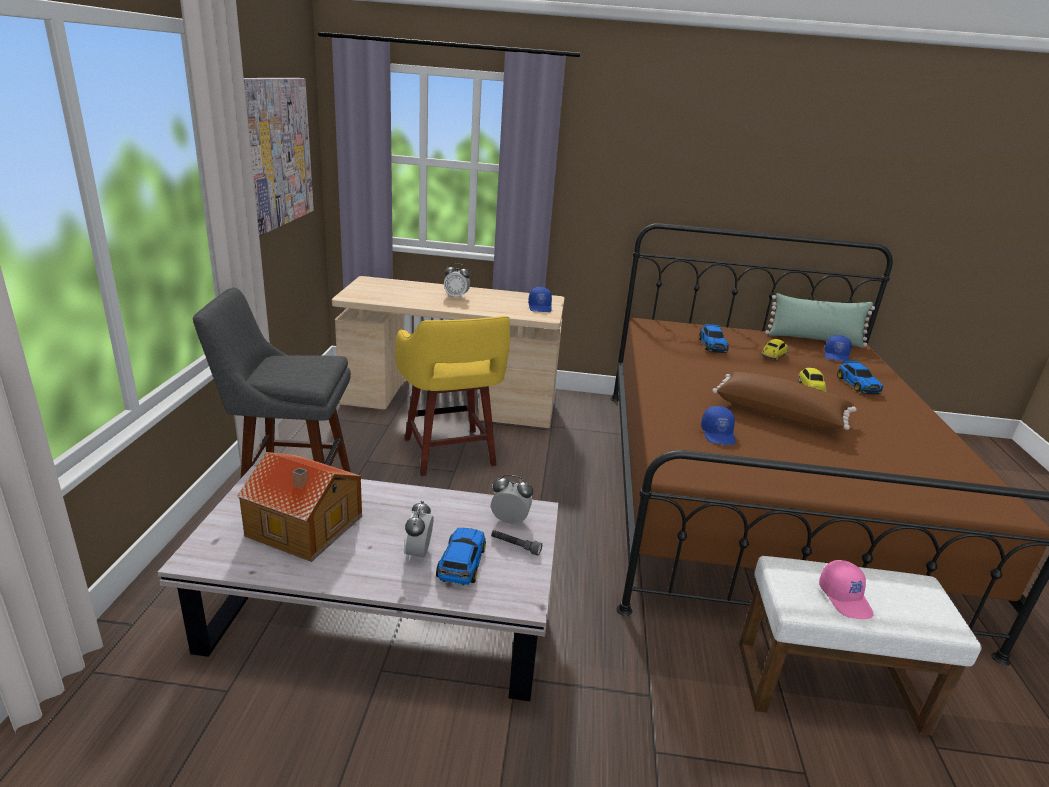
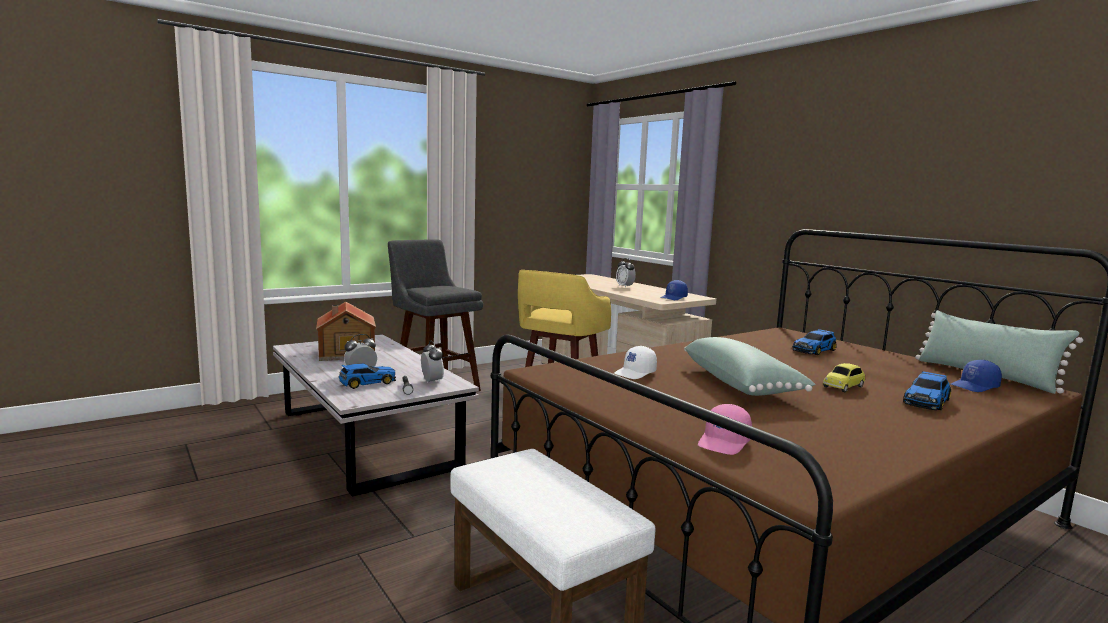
camera: 50 degrees right, 15 degrees down
picture [244,78,314,236] -> none
blue cap [701,406,735,445] -> white cap [614,346,657,379]
brown pillow [712,372,857,430] -> green pillow [684,337,815,396]
toy car [761,339,788,361] -> none
pink cap [819,560,874,619] -> pink cap moved to [698,404,752,455]

